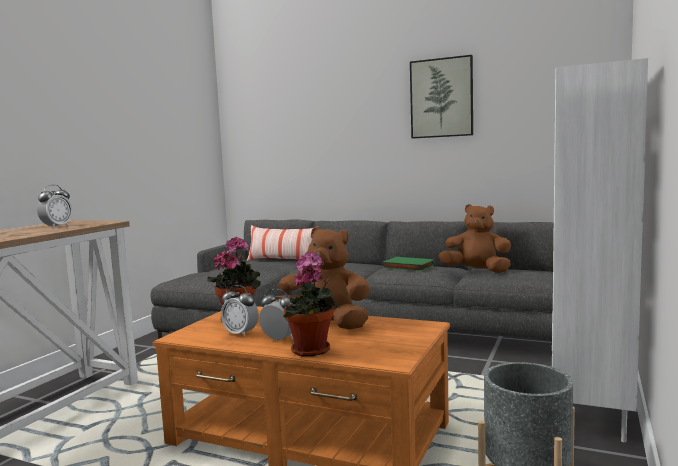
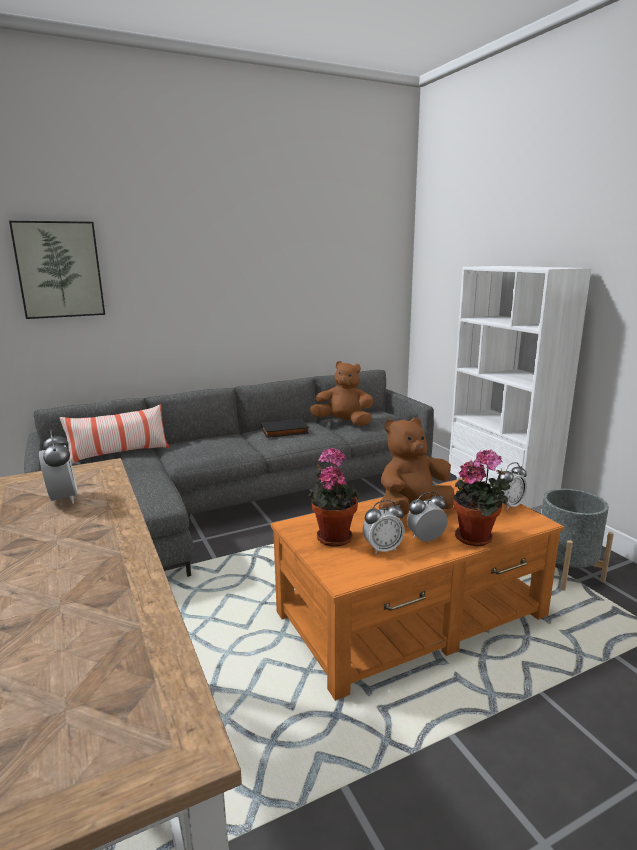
camera: 50 degrees left, 10 degrees up
green book [383,257,434,271] -> black book [261,419,309,438]
picture [410,55,473,138] -> picture moved to [9,221,105,319]
brown plush toy [439,204,511,273] -> brown plush toy turned 45 degrees clockwise [310,361,374,426]
none -> alarm clock [497,462,527,510]

